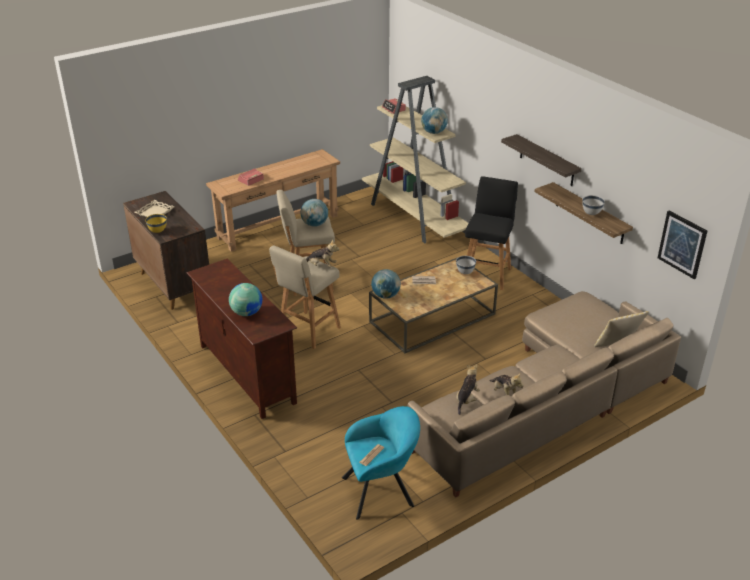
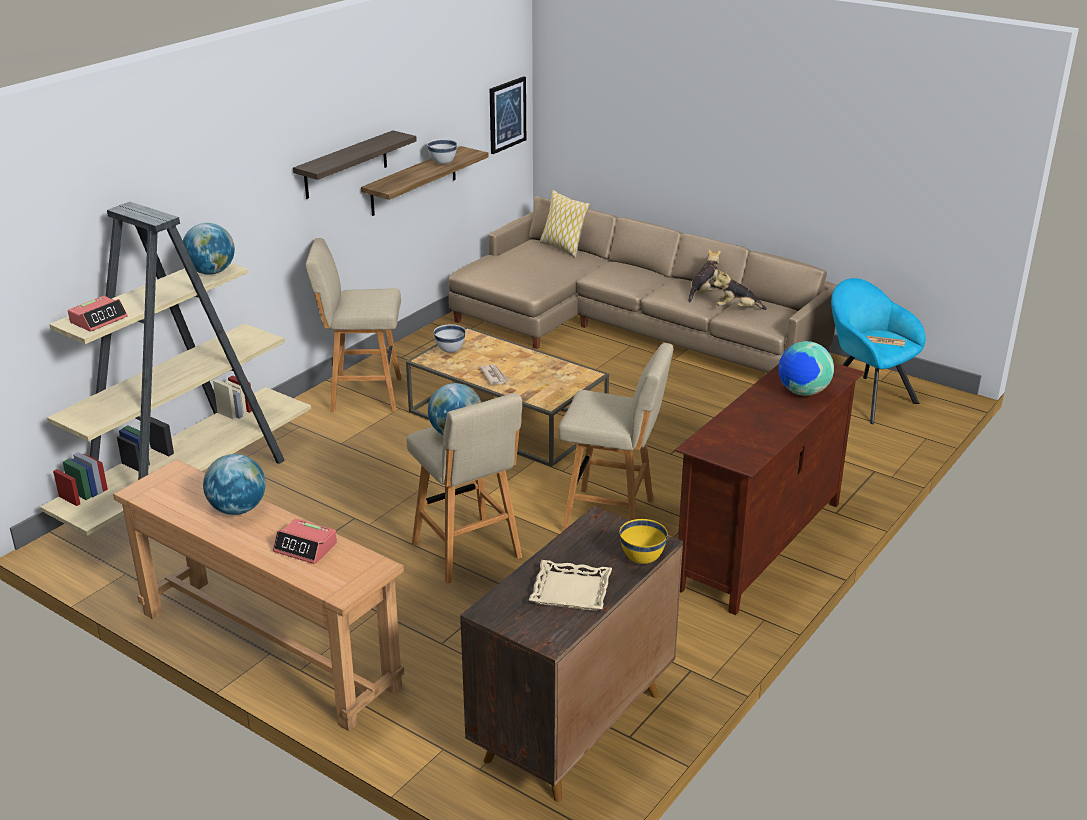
camera: 110 degrees left, 5 degrees down
plush toy [306,239,340,268] -> none
globe [371,269,401,299] -> globe moved to [203,454,266,515]
black stool [465,176,518,290] -> beige stool [305,238,402,413]

